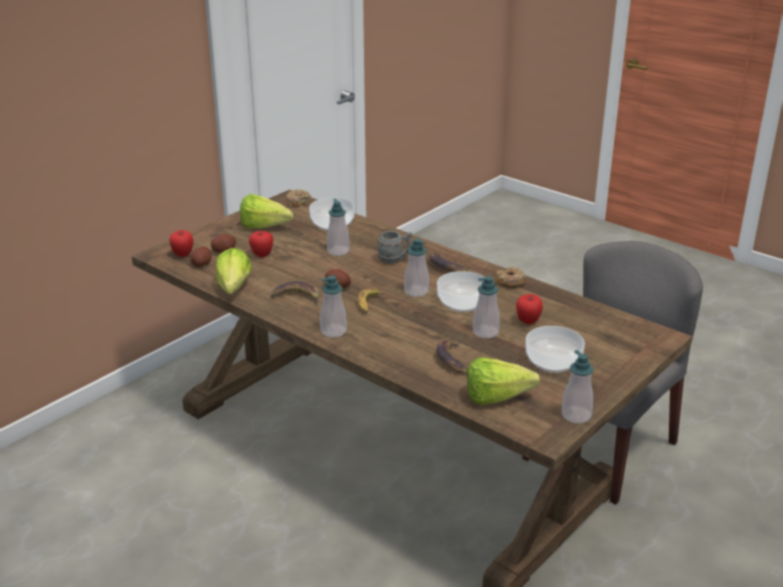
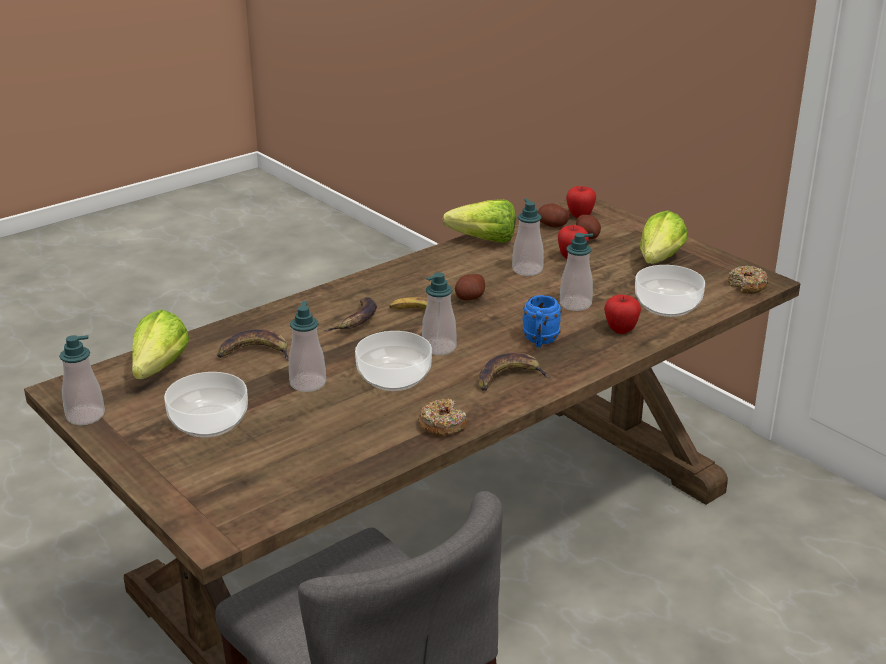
camera: 100 degrees right, 0 degrees up
banana [271,281,320,307] -> banana moved to [324,297,377,332]
soap dispenser [320,275,347,338] -> soap dispenser moved to [512,199,544,276]
grey mug [378,231,412,264] -> blue mug [523,295,562,347]
apple [516,294,543,324] -> apple moved to [604,295,641,334]

